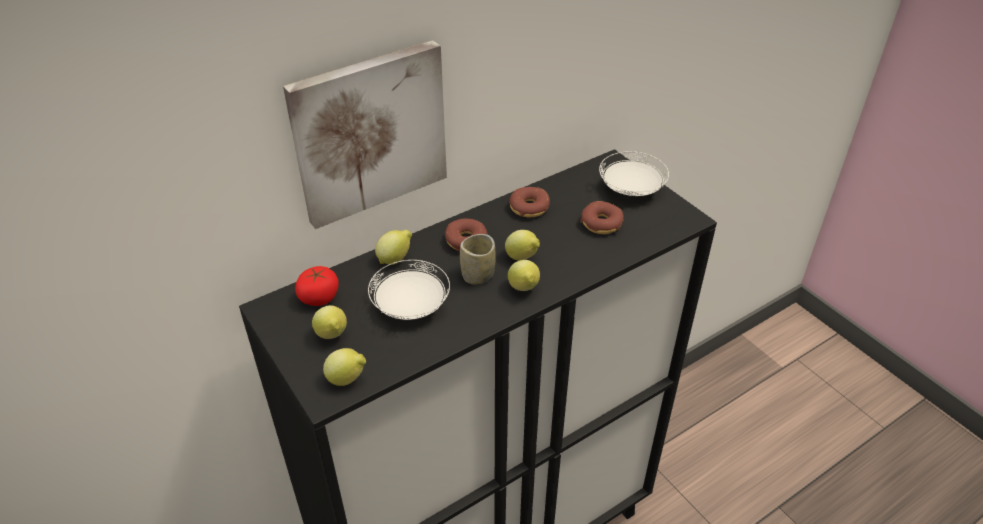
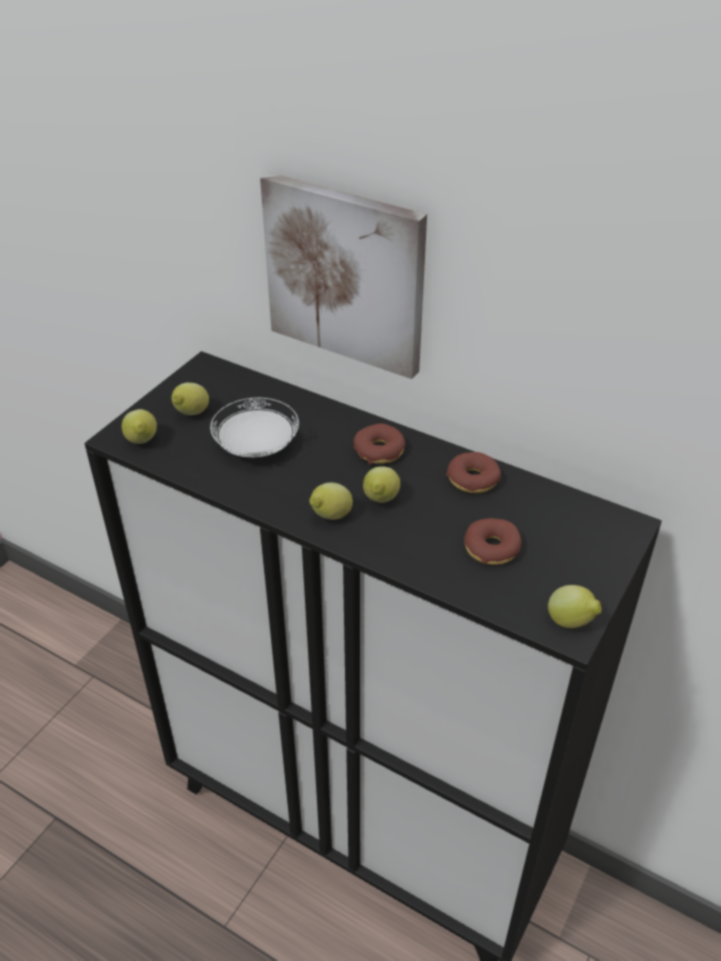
camera: 65 degrees right, 0 degrees up
tomato [295,266,339,306] -> none
lemon [375,230,412,265] -> lemon moved to [548,585,601,628]
cup [460,234,496,284] -> none
white plate [599,151,669,196] -> none

